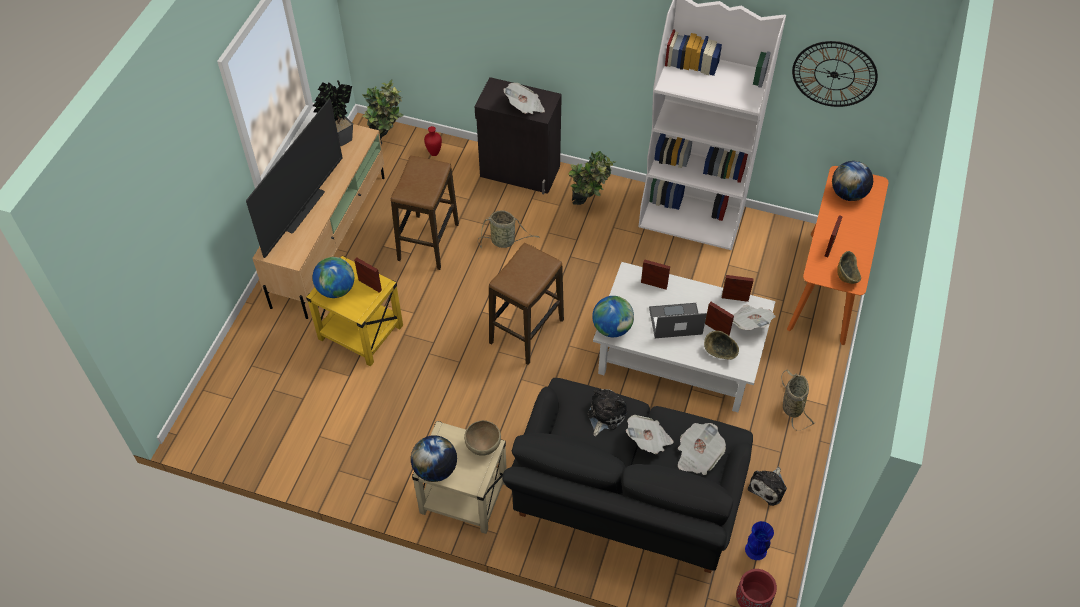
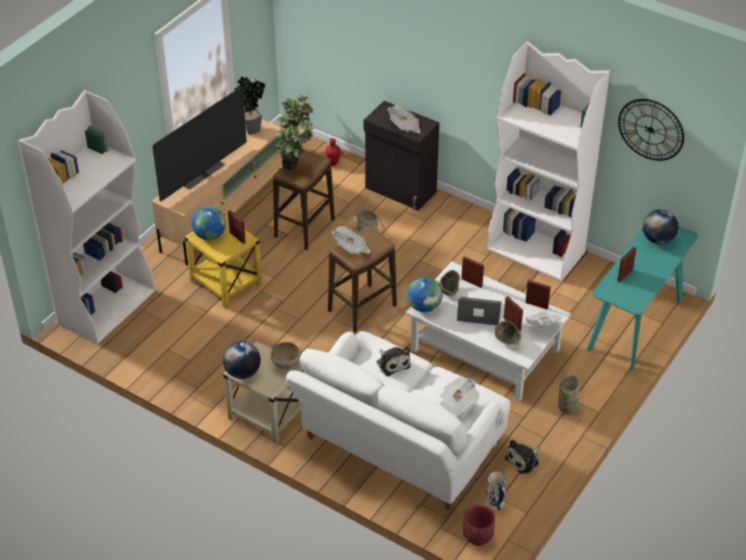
camera: 15 degrees right, 10 degrees down
black sofa [502,378,753,573] -> white sofa [286,331,510,510]
potted plant [569,151,616,205] -> potted plant moved to [276,119,315,170]
plush toy [588,389,627,436] -> plush toy turned 105 degrees clockwise [377,347,410,376]
newspaper [626,415,673,454] -> newspaper moved to [332,226,370,254]
blue vase [745,521,774,560] -> beige vase [486,472,507,510]
orange console table [787,166,889,345] -> turquoise console table [587,226,698,371]
bowl [837,251,861,284] -> bowl moved to [439,270,460,296]
none -> white bookcase [18,90,155,344]

